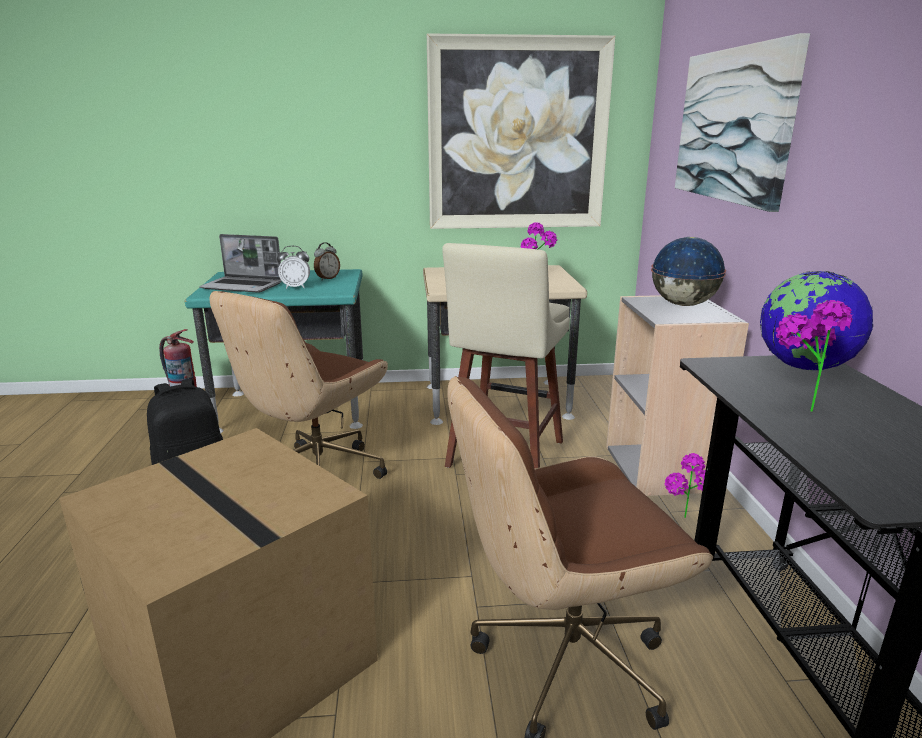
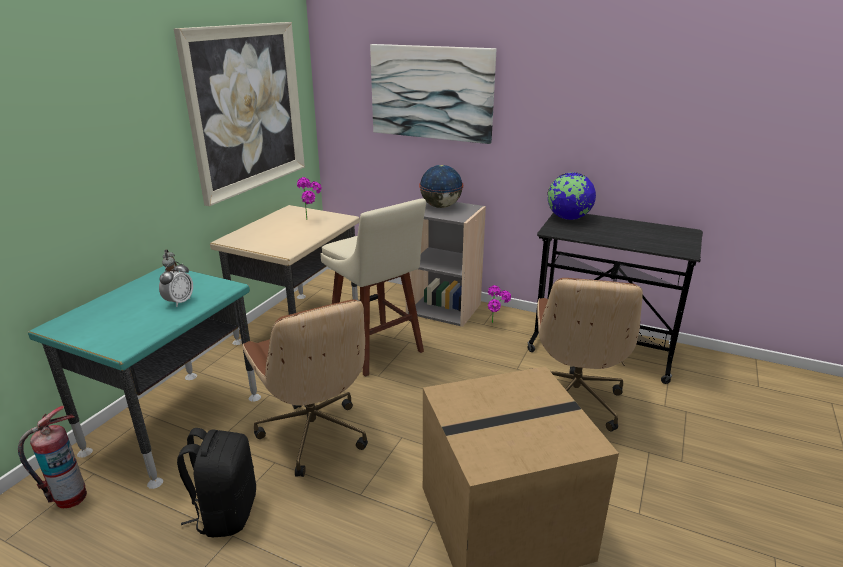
camera: 60 degrees left, 5 degrees up
laptop [199,234,282,293] -> none
potted plant [776,300,853,412] -> none

